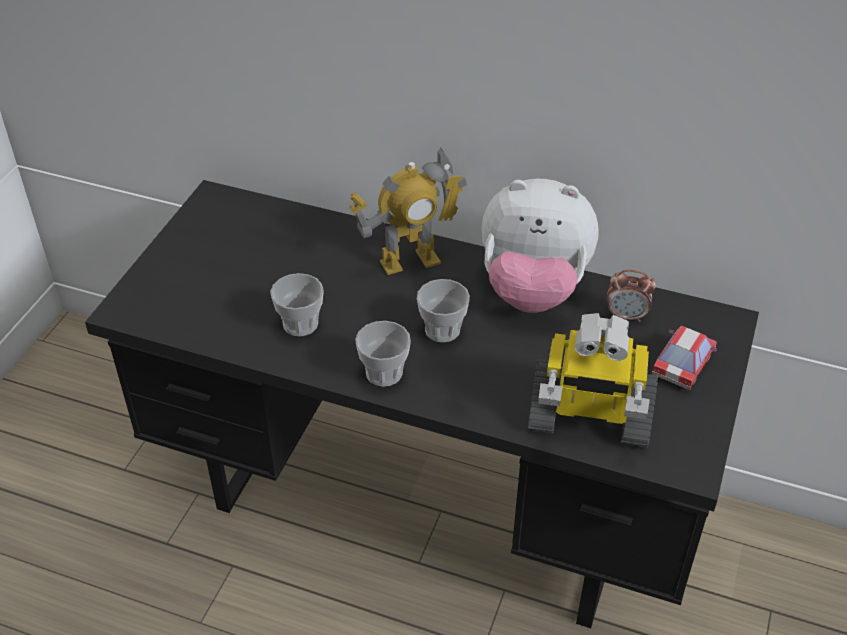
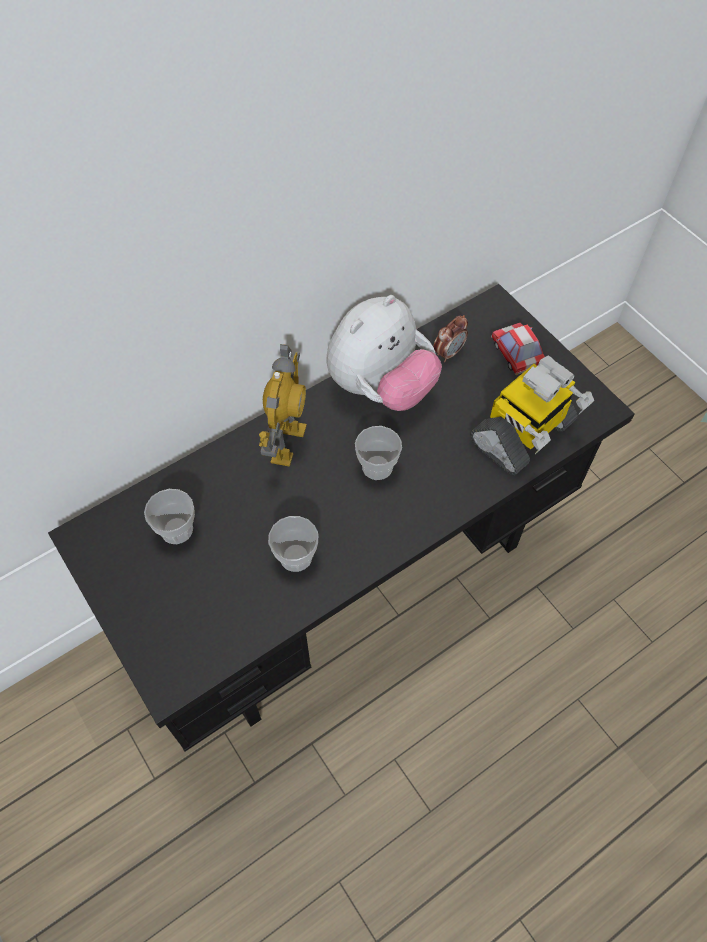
camera: 55 degrees left, 15 degrees up
cup [355,321,411,387] -> cup moved to [144,489,195,544]

